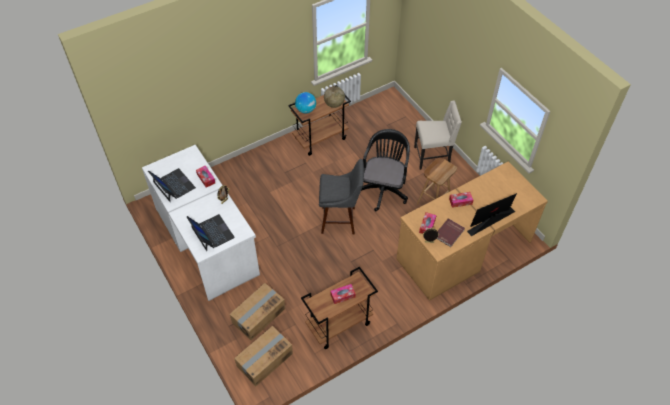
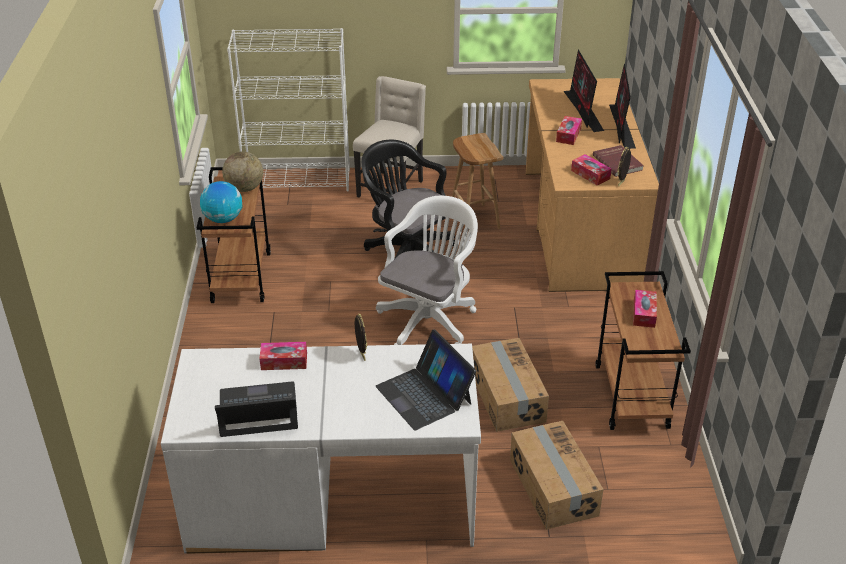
camera: 60 degrees left, 15 degrees down
laptop [187,214,235,251] -> laptop turned 120 degrees counterclockwise [376,330,476,430]
cardboard box [234,326,293,387] -> cardboard box moved to [472,338,549,432]
grey stool [319,159,364,234] -> white office chair [376,196,478,345]
none -> white bookcase [227,28,350,192]
none -> monitor [563,49,604,132]

